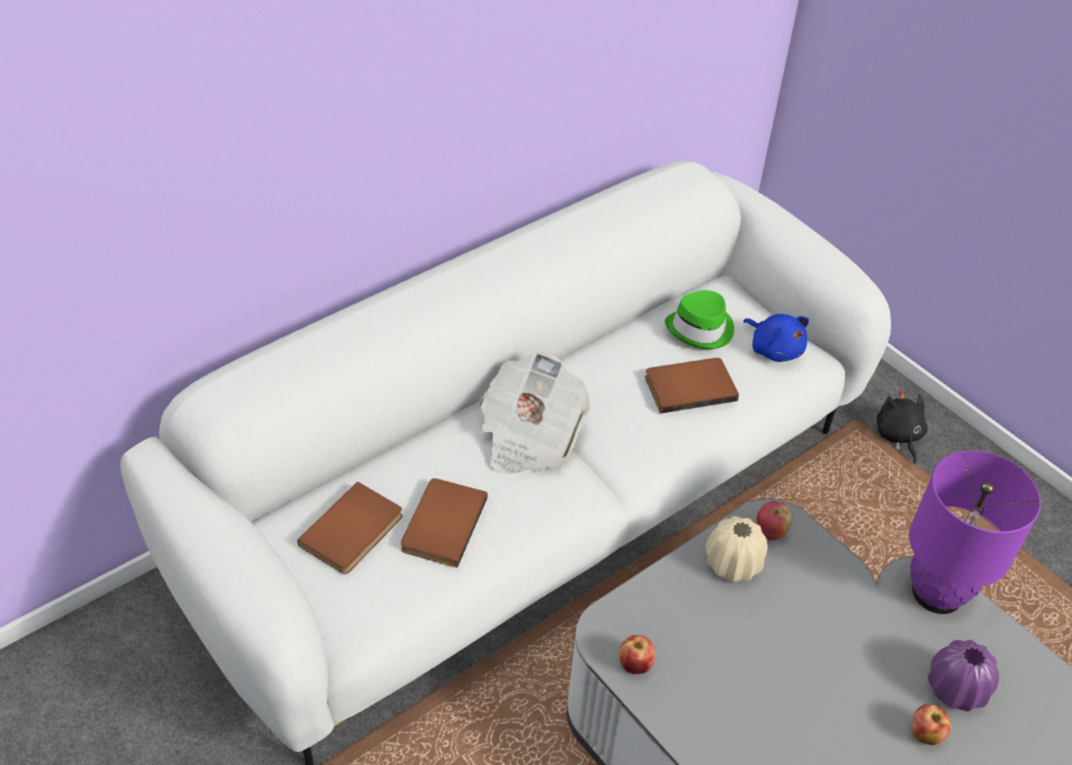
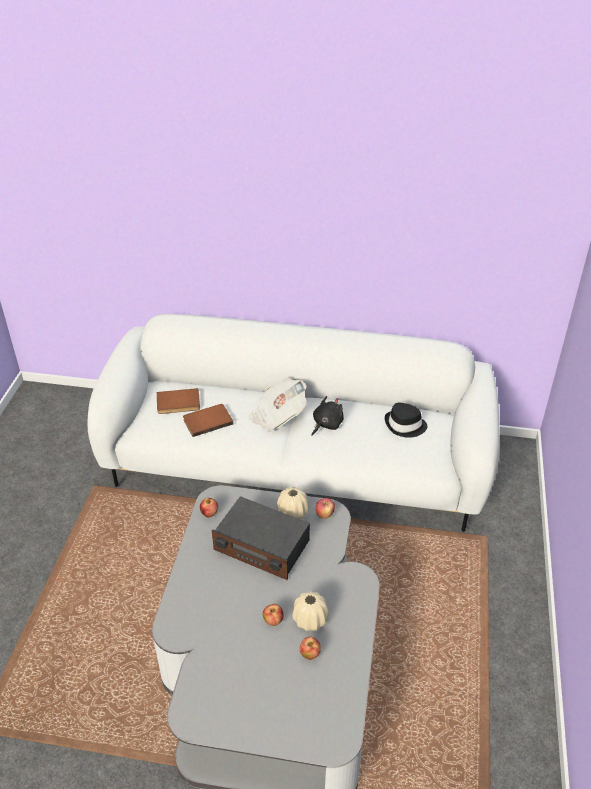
camera: 50 degrees right, 5 degrees down
brown book [645,358,739,414] -> none
green hat [665,290,734,349] -> black hat [385,403,427,438]
blue plush toy [743,314,809,362] -> none
black plush toy [877,389,928,464] -> black plush toy moved to [312,396,344,436]
purple table lamp [909,450,1041,614] -> none
purple vase [928,640,999,712] -> beige vase [292,591,329,631]
none -> radio [212,496,310,580]
none -> apple [299,637,321,660]

